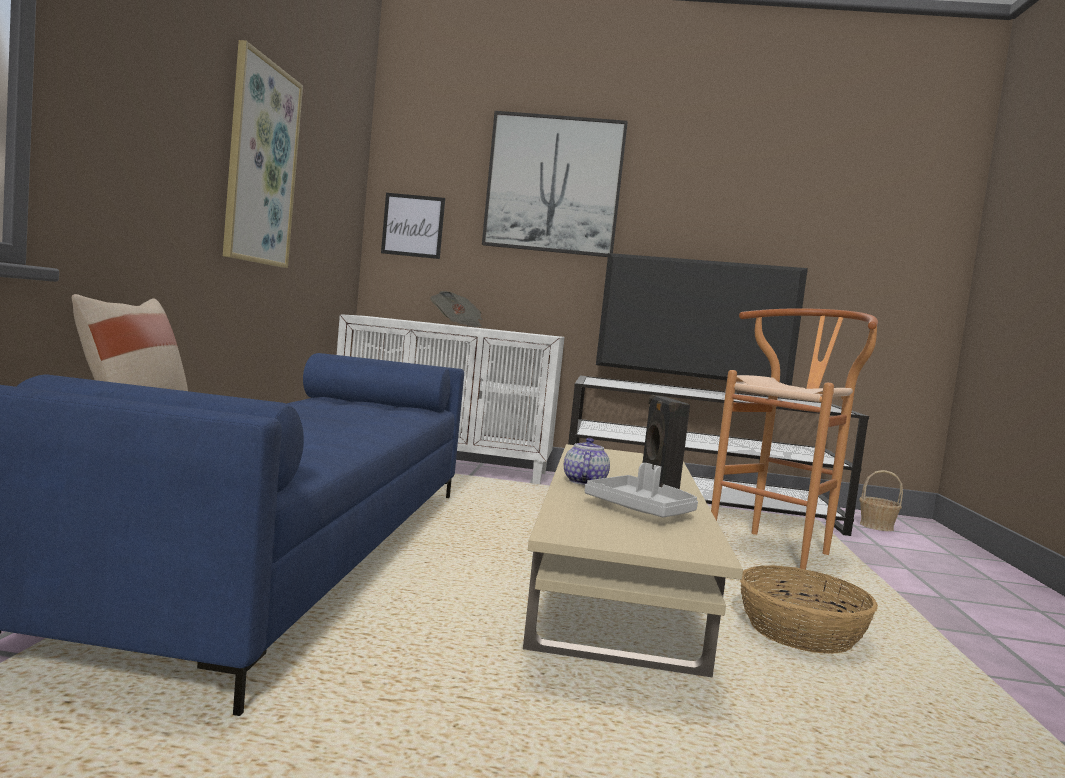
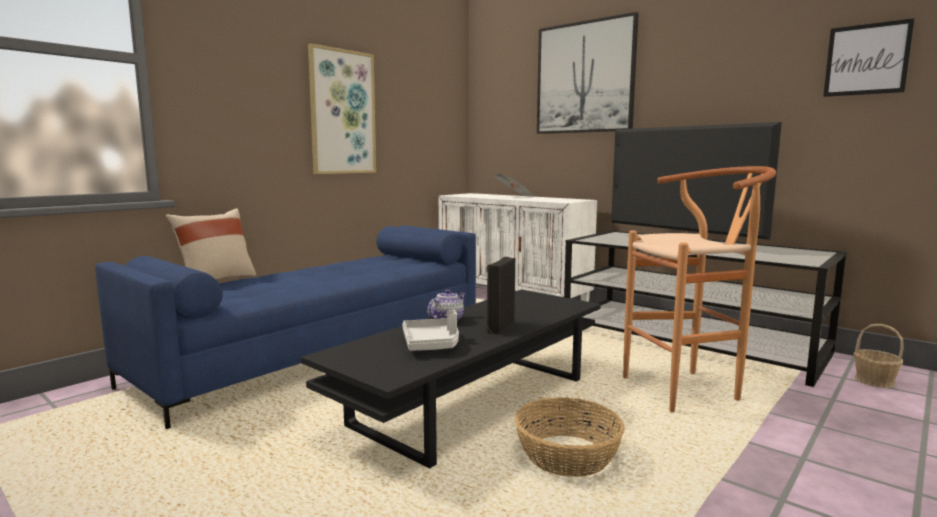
camera: 35 degrees right, 5 degrees up
picture [381,193,445,259] -> picture moved to [823,18,914,97]
beige coffee table [523,444,743,678] -> black coffee table [301,290,601,468]

